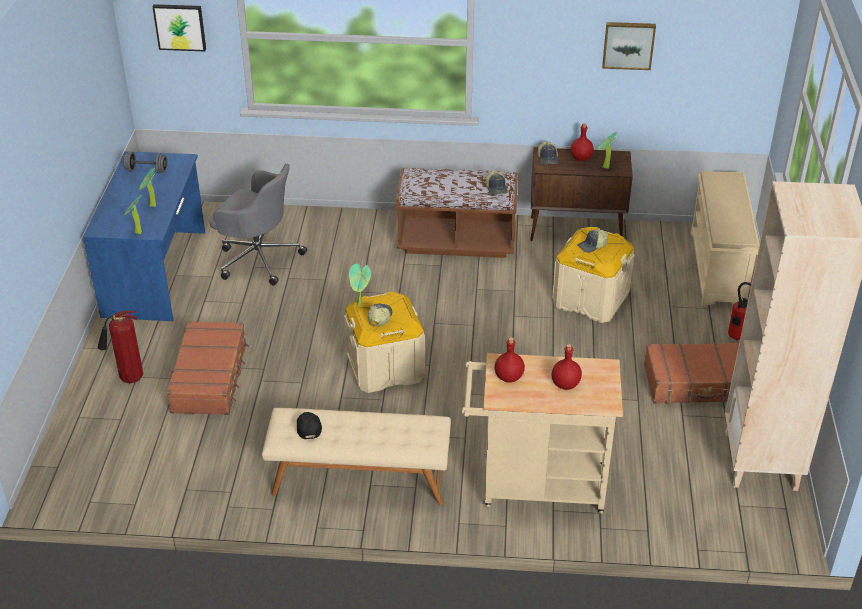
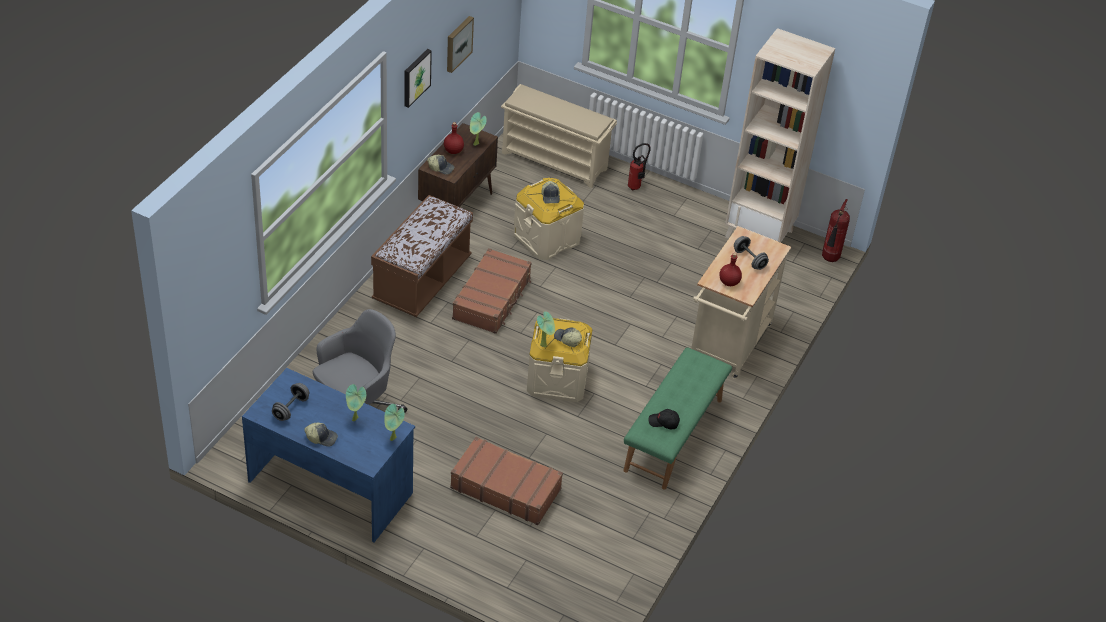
camera: 70 degrees left, 5 degrees up
fire extinguisher [98,311,143,383] -> fire extinguisher moved to [822,199,850,262]
picture [153,4,206,51] -> picture moved to [404,49,432,108]
beige bench [262,408,451,505] -> green bench [623,347,732,490]
cap [486,171,508,195] -> cap moved to [304,422,338,447]
red bottle [552,344,582,390] -> grey dumbbell [734,236,769,270]
brown suitcase [644,343,739,404] -> brown suitcase moved to [452,248,532,334]

